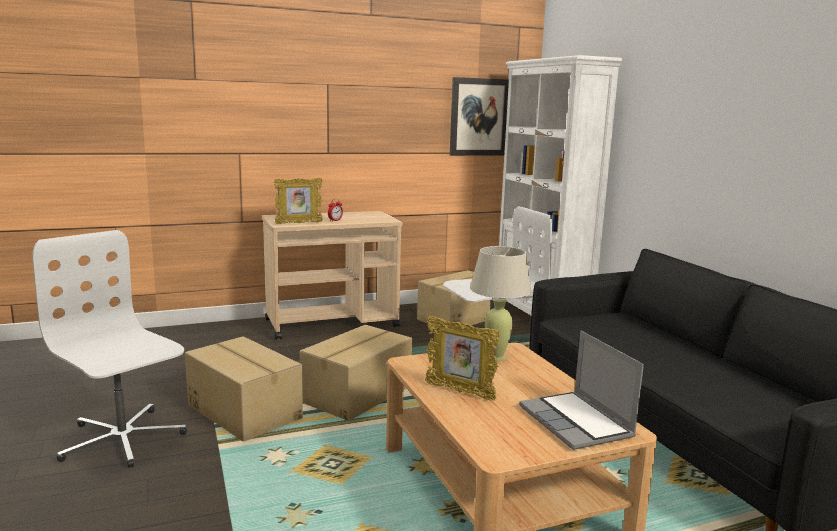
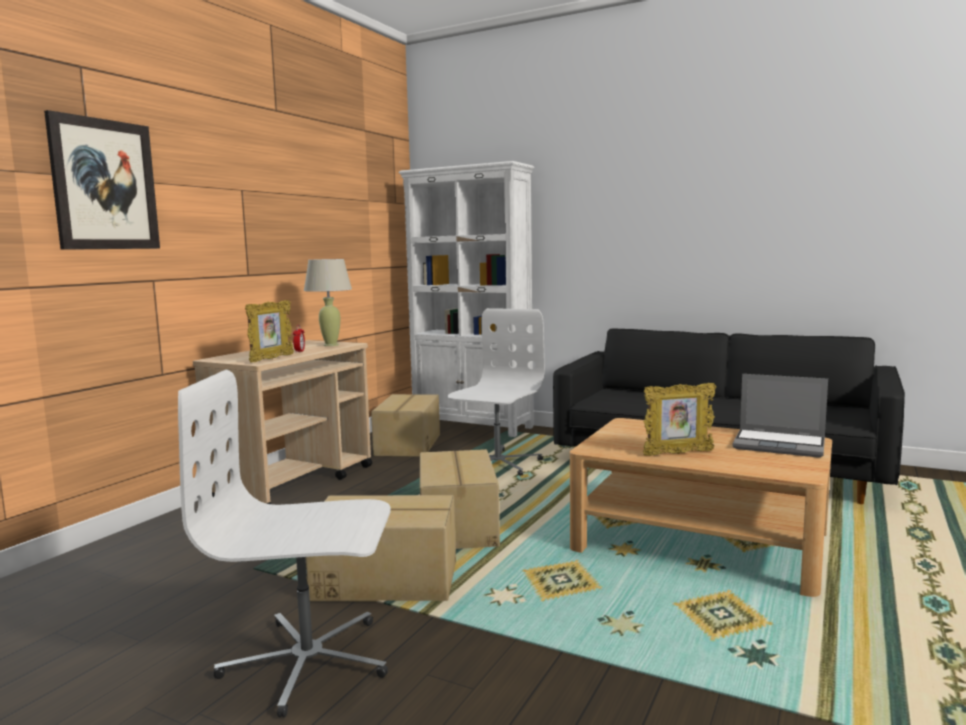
camera: 40 degrees left, 5 degrees down
picture [450,77,509,156] -> picture moved to [44,110,160,250]
beige table lamp [470,246,532,361] -> beige table lamp moved to [304,259,352,346]

